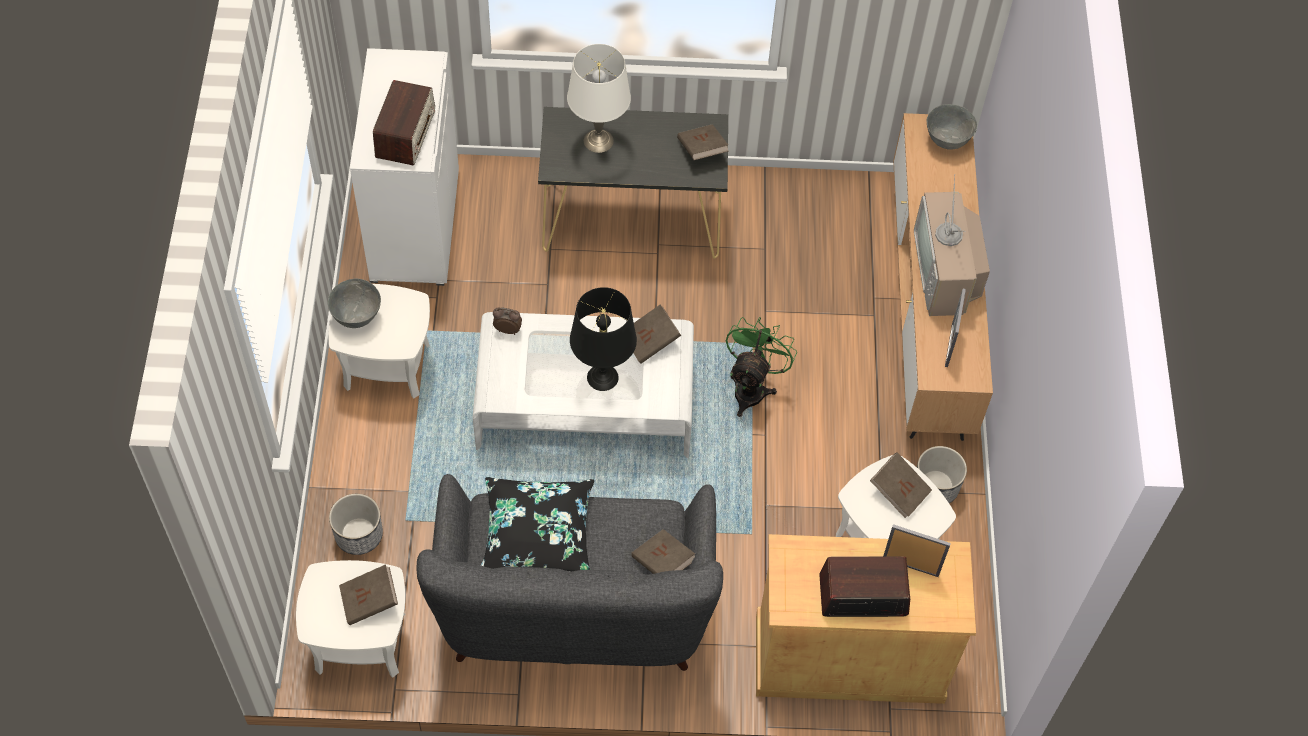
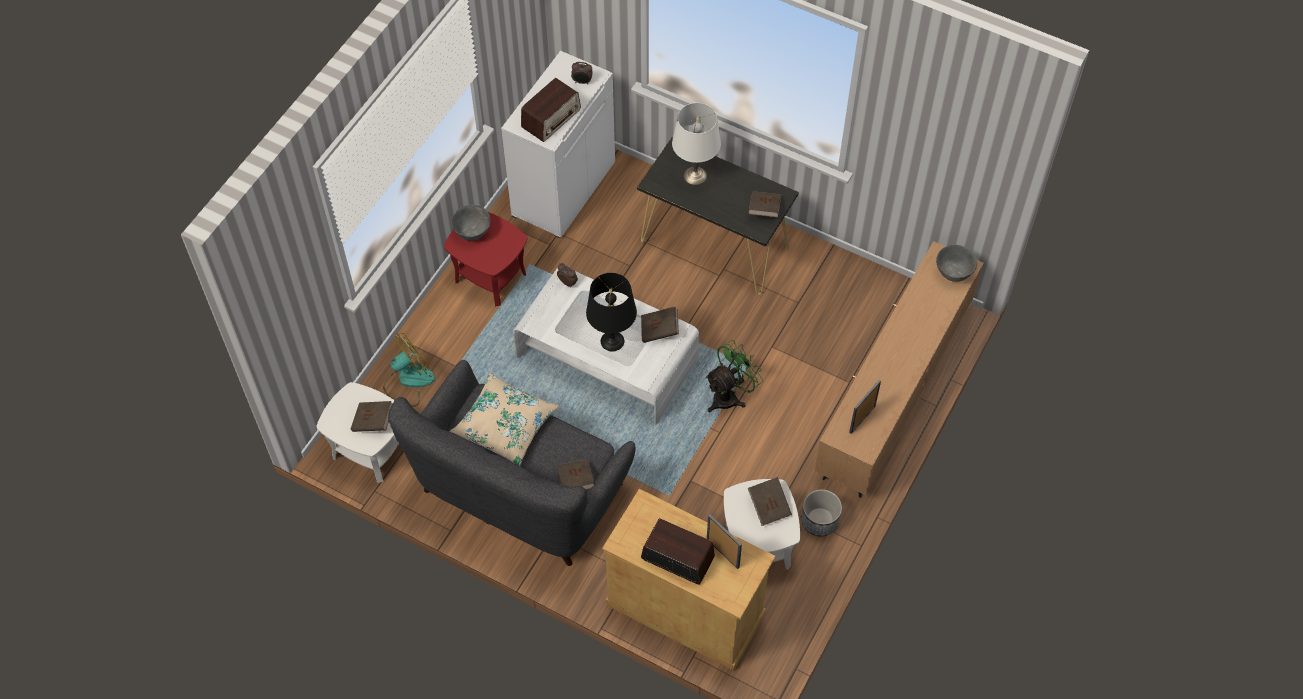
camera: 30 degrees right, 0 degrees up
white side table [329,284,430,399] -> red side table [444,212,527,306]
planter [329,494,383,555] -> fan [383,332,435,407]
black pillow [481,477,594,572] -> beige pillow [449,373,559,466]
television [914,174,990,316] -> none
none -> alarm clock [571,62,592,84]

